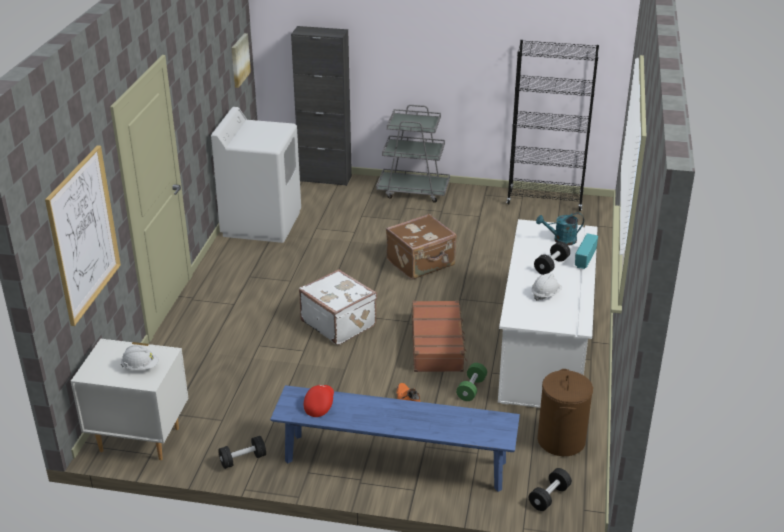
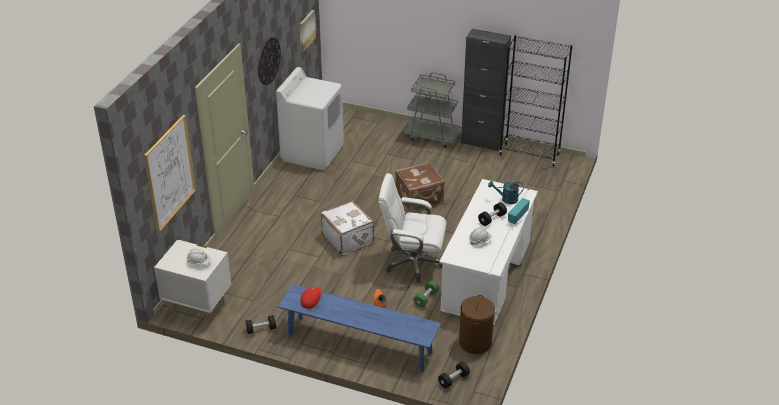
camera: 10 degrees right, 5 degrees up
black cabinet [291,26,352,186] -> black cabinet moved to [461,29,511,151]
brown suitcase [412,300,468,372] -> white office chair [379,173,446,283]
none -> wall clock [258,37,281,85]

